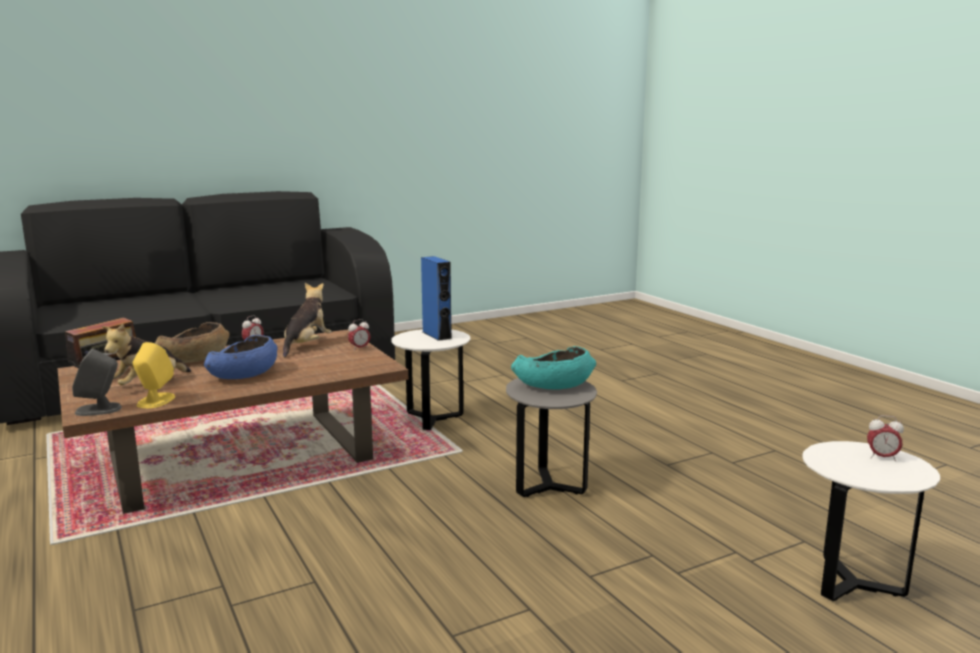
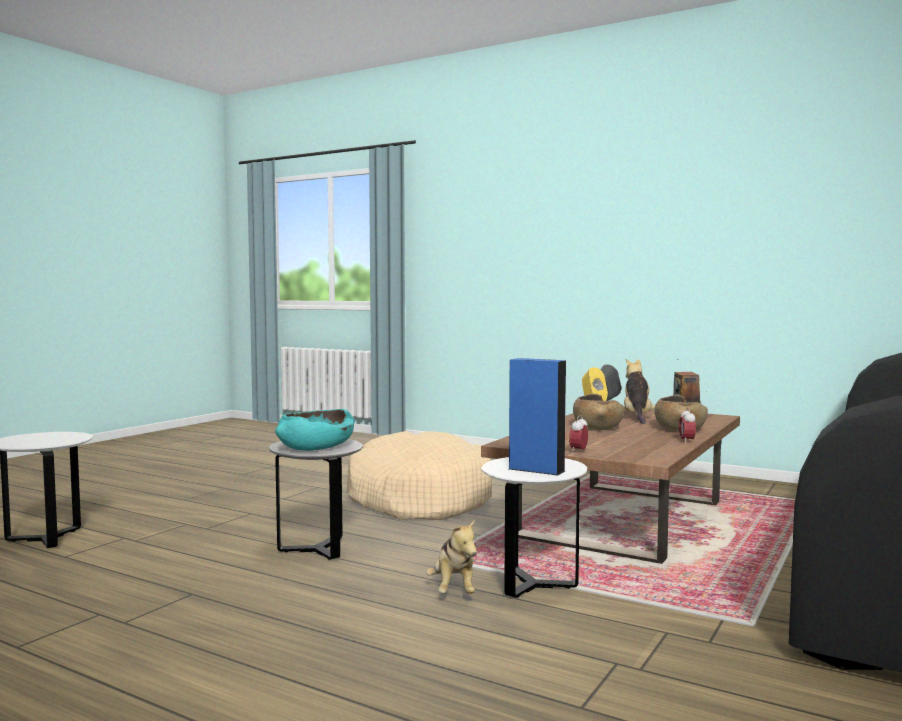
camera: 150 degrees right, 10 degrees down
blue bowl [204,335,277,379] -> brown bowl [573,394,624,430]
plush toy [283,283,332,357] -> plush toy moved to [426,519,477,594]
alarm clock [867,415,904,461] -> none
none -> beige dog bed [347,431,492,520]

